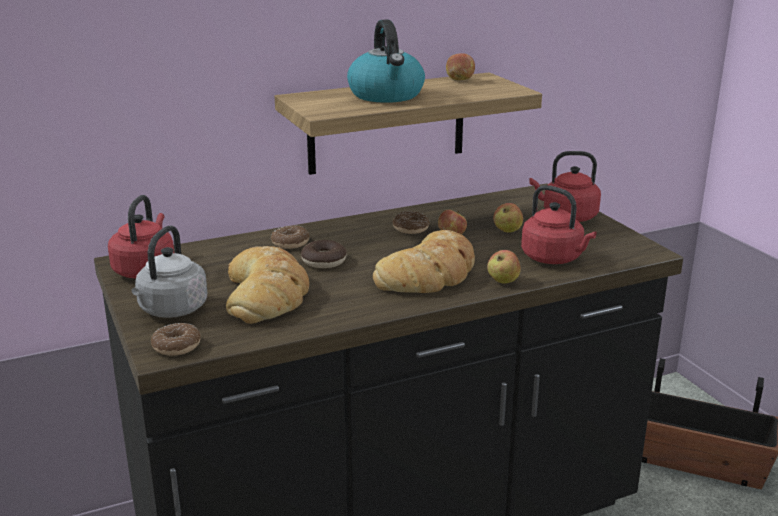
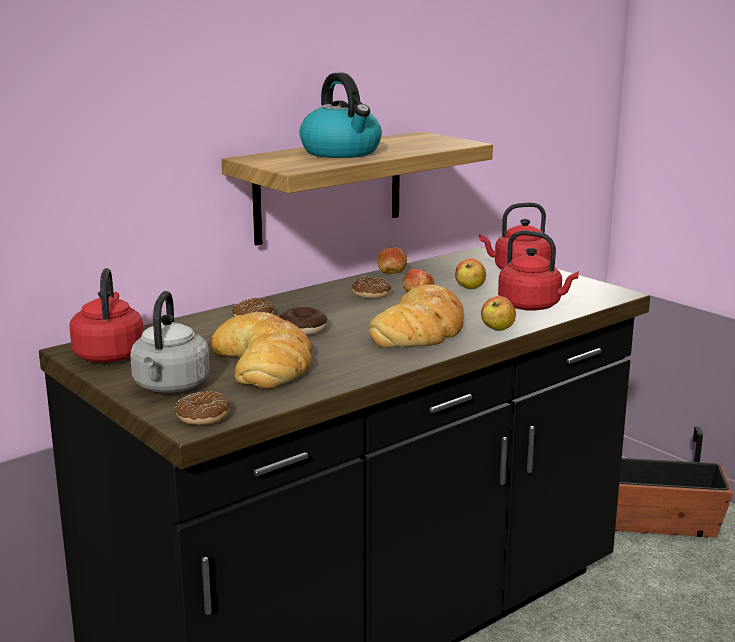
camera: 15 degrees left, 5 degrees down
apple [446,53,475,80] -> apple moved to [377,247,407,274]

